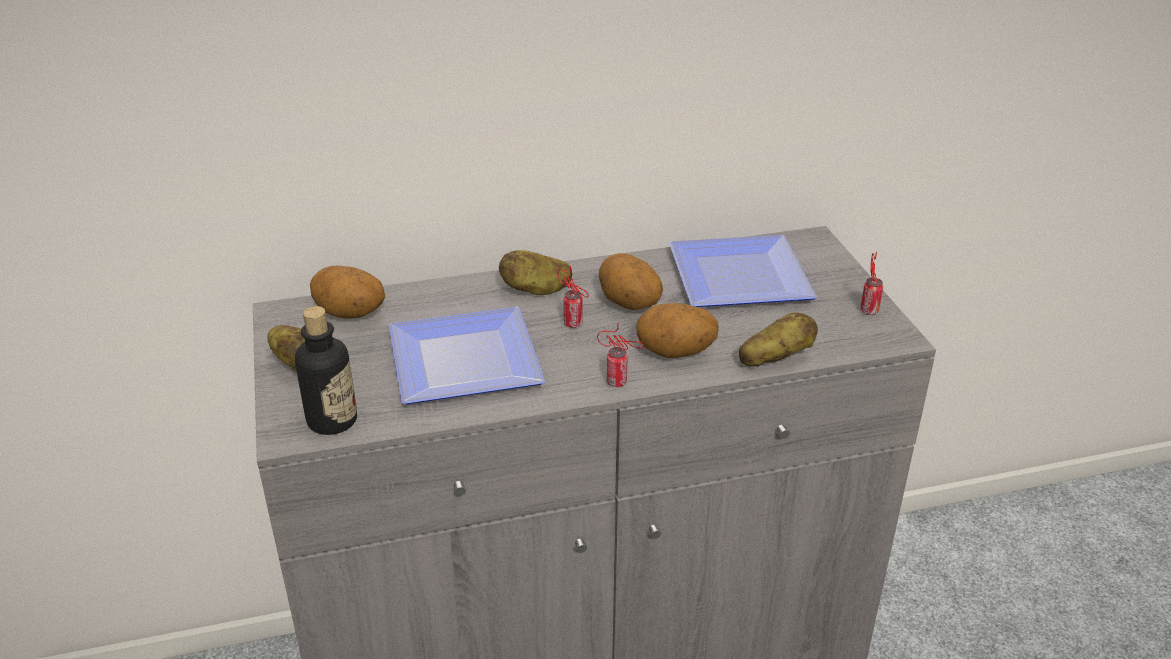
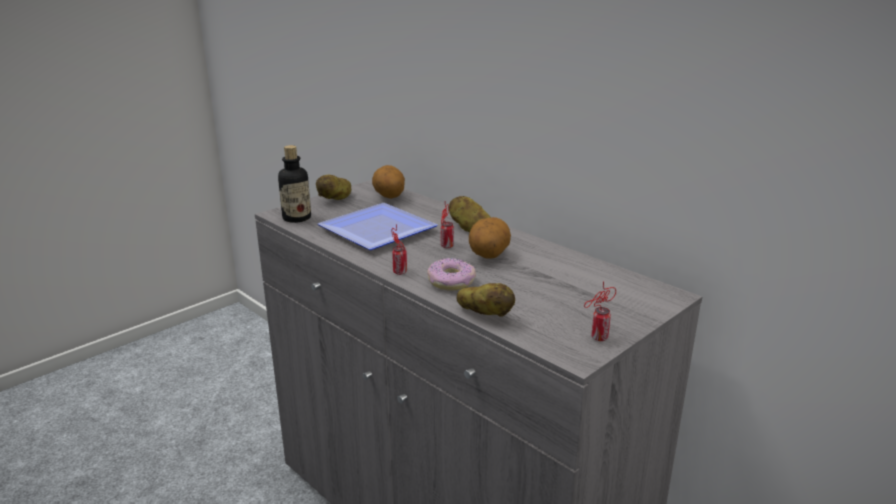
camera: 60 degrees right, 10 degrees down
potato [636,303,719,358] -> donut [427,258,476,291]
plate [669,235,817,307] -> none

